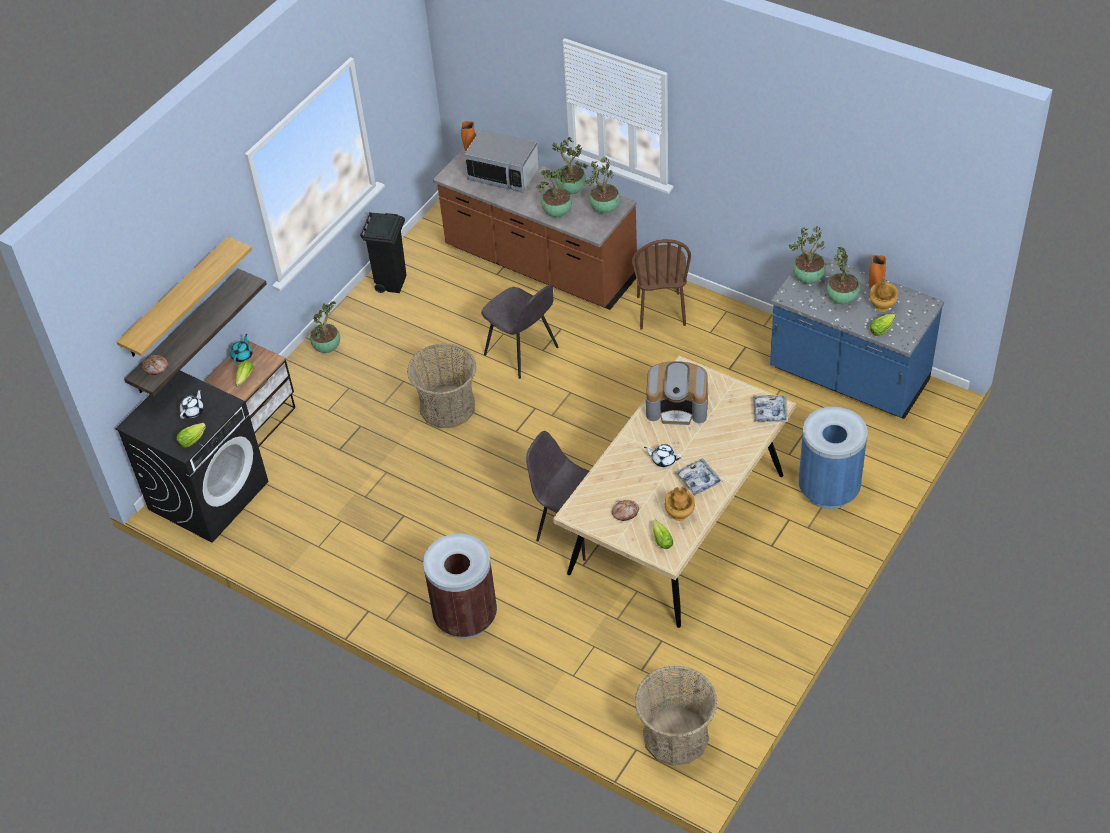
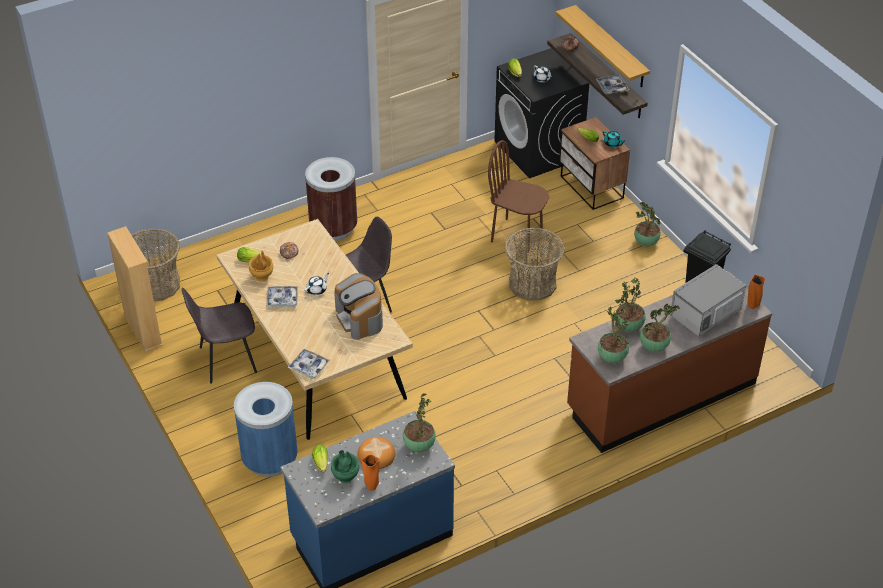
camera: 115 degrees right, 5 degrees down
grey chair [481,285,559,379] -> grey chair moved to [181,288,257,383]
brown chair [632,239,691,330] -> brown chair moved to [488,140,549,250]
coffee machine [646,361,708,425] -> coffee machine turned 60 degrees counterclockwise [334,273,383,340]
potted plant [826,247,860,305] -> bread [358,437,396,469]
brown vase [870,276,898,312] -> green vase [331,450,359,483]
none -> beige bookcase [107,226,163,352]
none -> tray [596,74,630,94]

